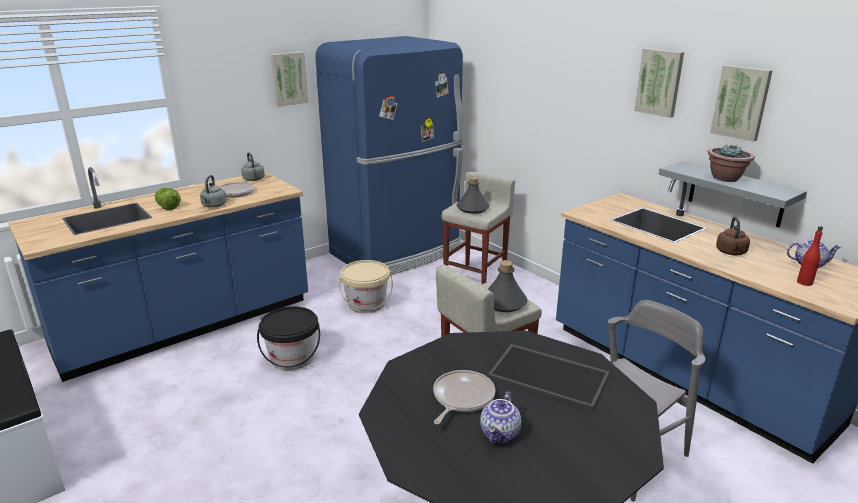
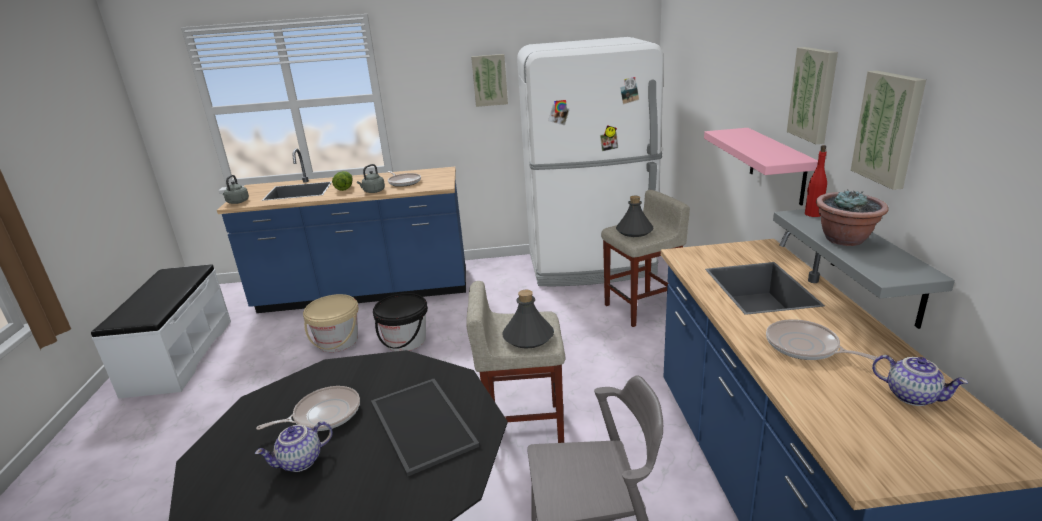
camera: 35 degrees right, 0 degrees up
grey kettle [241,152,265,181] -> grey kettle moved to [223,175,249,204]
blue fridge [315,36,463,275] -> white fridge [517,37,664,286]
beige bucket [339,260,393,313] -> beige bucket moved to [303,294,359,352]
brown kettle [716,216,750,256] -> frying pan [766,319,878,360]
red bottle [797,226,823,286] -> red bottle moved to [805,145,827,217]
none -> pink shelf [704,128,818,206]

